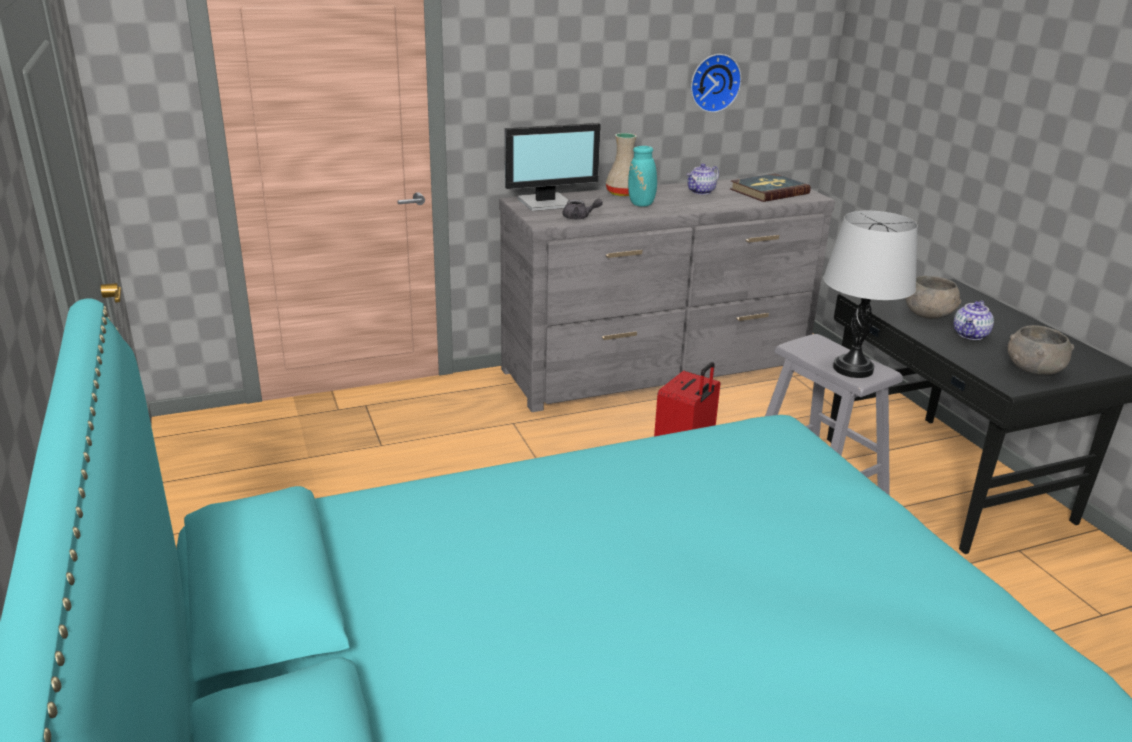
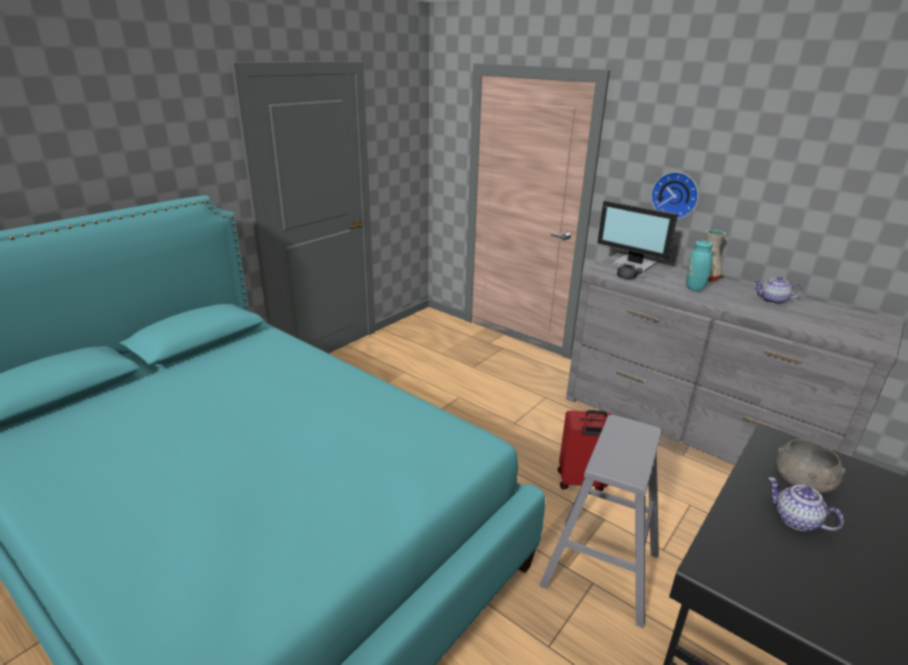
camera: 60 degrees right, 0 degrees up
wall clock [691,54,742,113] -> wall clock moved to [651,172,699,219]
book [730,174,811,202] -> none
grey table lamp [823,211,918,378] -> none
teapot [953,300,994,340] -> teapot turned 45 degrees clockwise [768,477,844,531]
grey bowl [1008,325,1074,375] -> none

